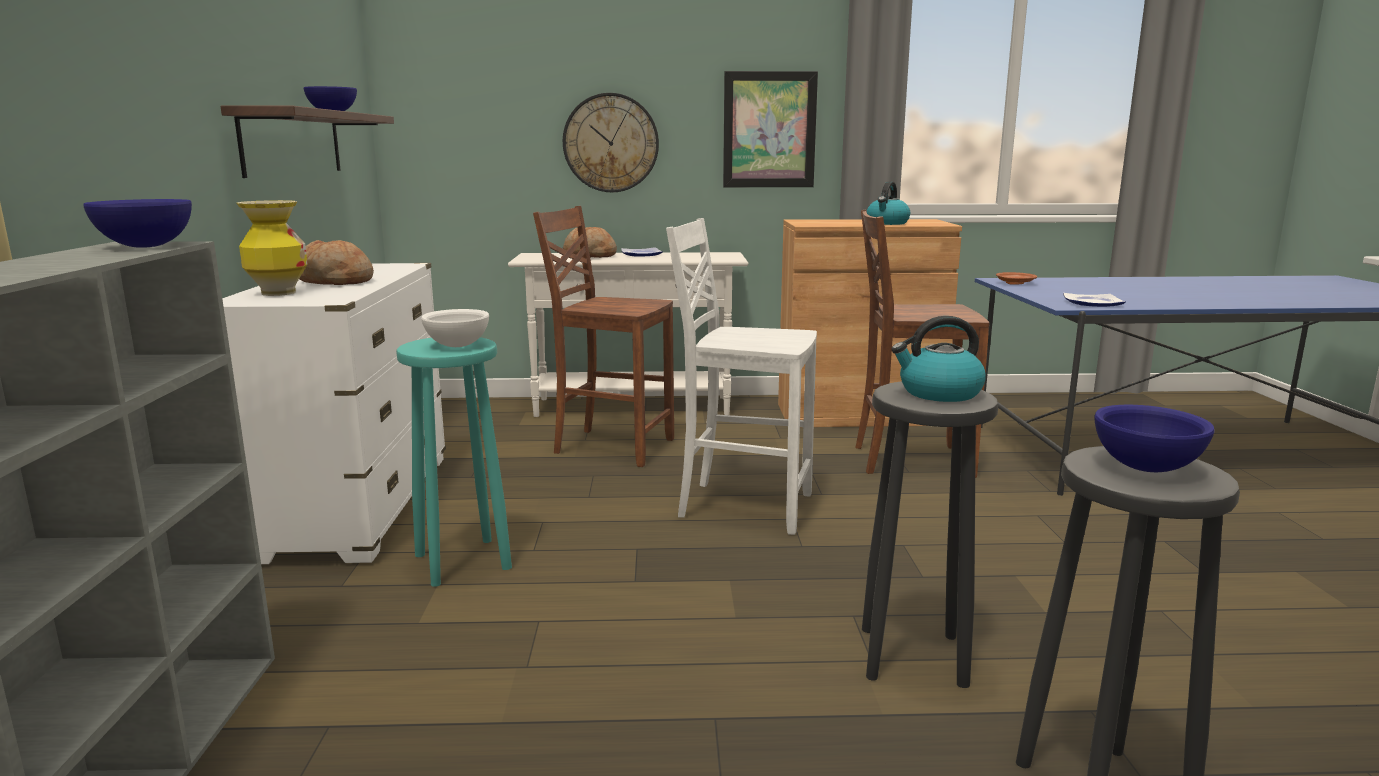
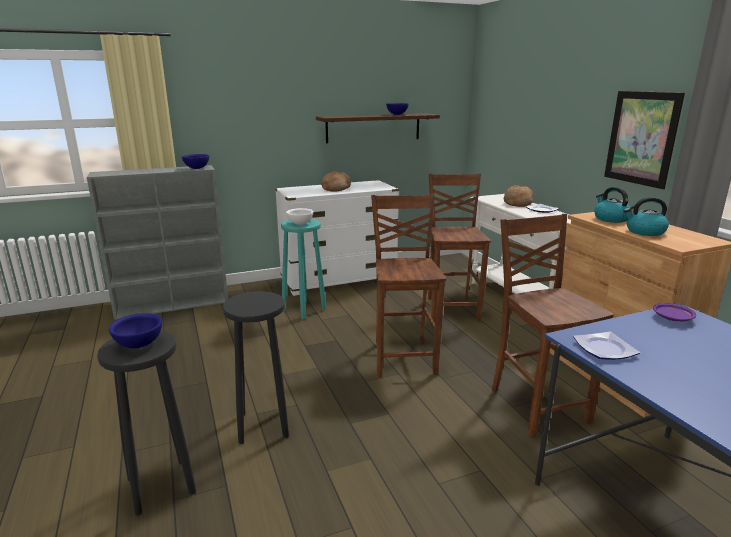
camera: 70 degrees right, 5 degrees up
vase [236,200,308,296] -> none
wall clock [563,93,659,192] -> none
white chair [666,218,817,535] -> brown chair [371,194,446,377]
kettle [891,316,986,402] -> kettle moved to [594,187,632,223]
brown plate [996,272,1037,285] -> purple plate [653,303,696,321]

